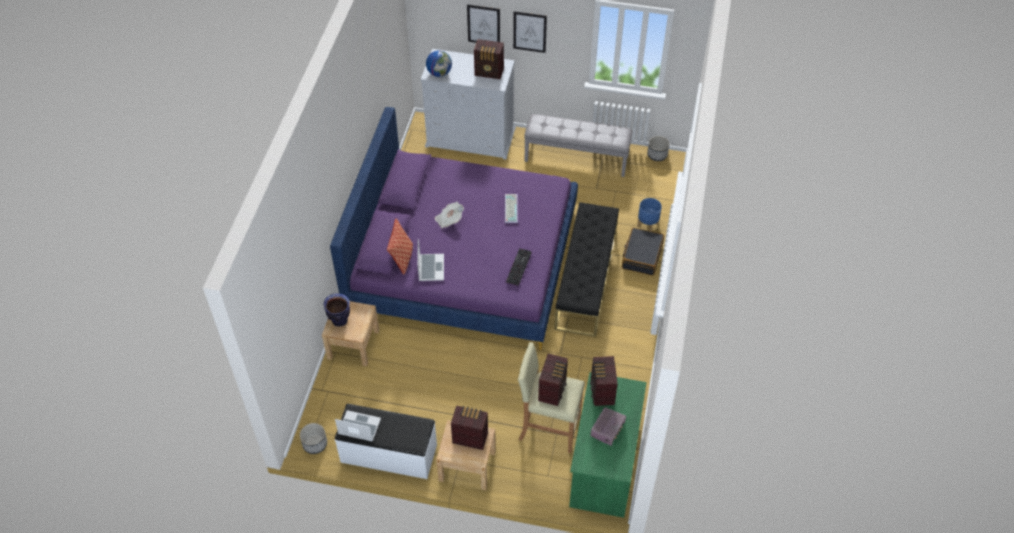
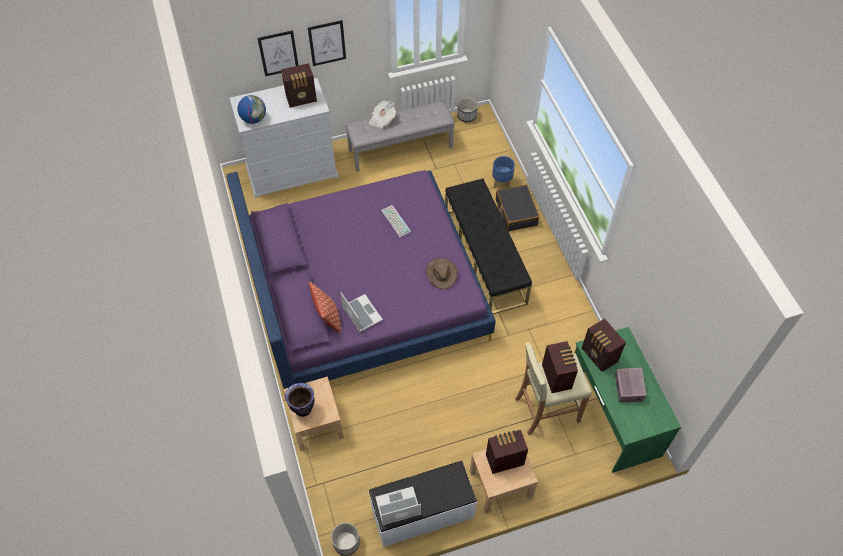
camera: 30 degrees left, 5 degrees up
newspaper [435,202,464,228] -> newspaper moved to [369,101,396,128]
keyboard [506,248,532,286] -> brown hat [426,258,457,289]

